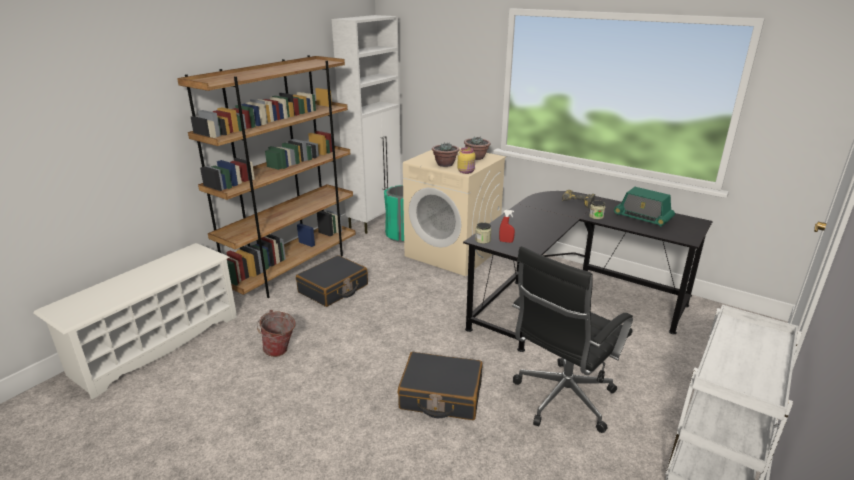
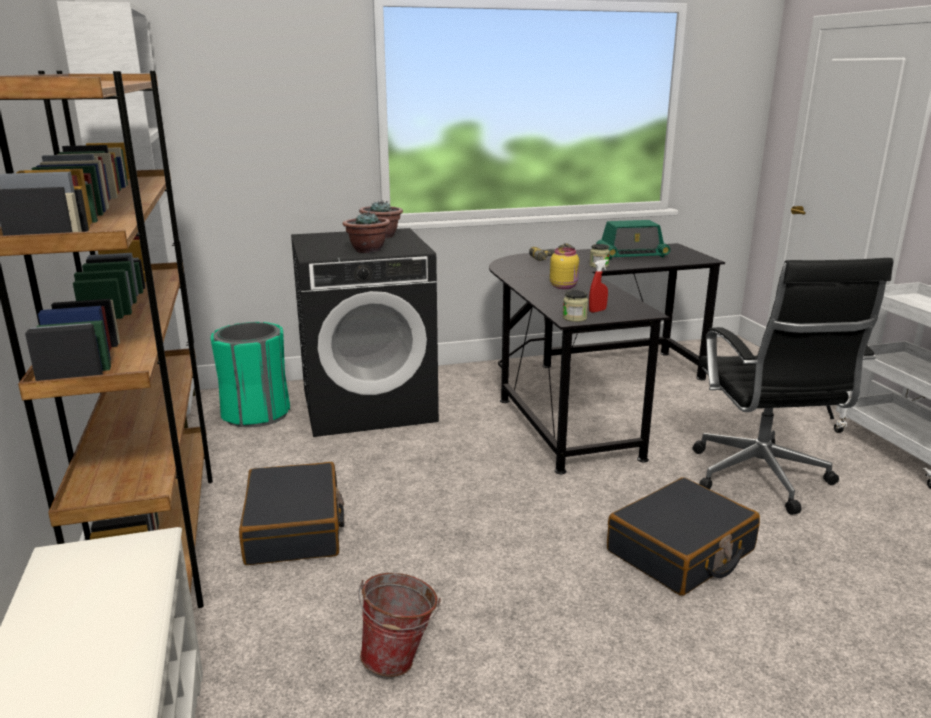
camera: 50 degrees left, 5 degrees down
beige washing machine [403,148,506,276] -> black washing machine [291,228,439,437]
yellow jar [458,147,475,174] -> yellow jar moved to [550,247,579,289]

